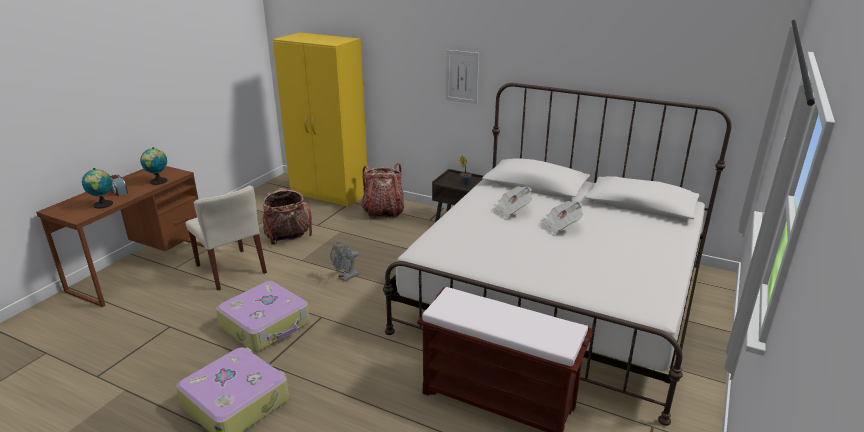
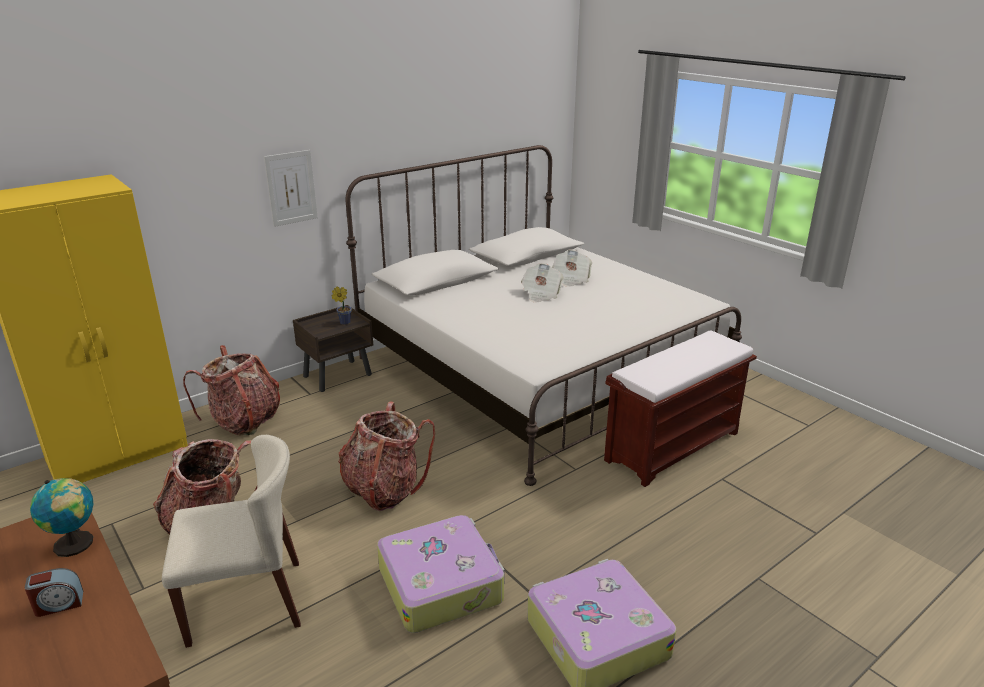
camera: 65 degrees left, 0 degrees up
globe [82,168,113,209] -> none
grey fan [330,242,359,281] -> backpack [338,402,435,511]
newspaper [491,186,532,217] -> newspaper moved to [552,249,592,287]

